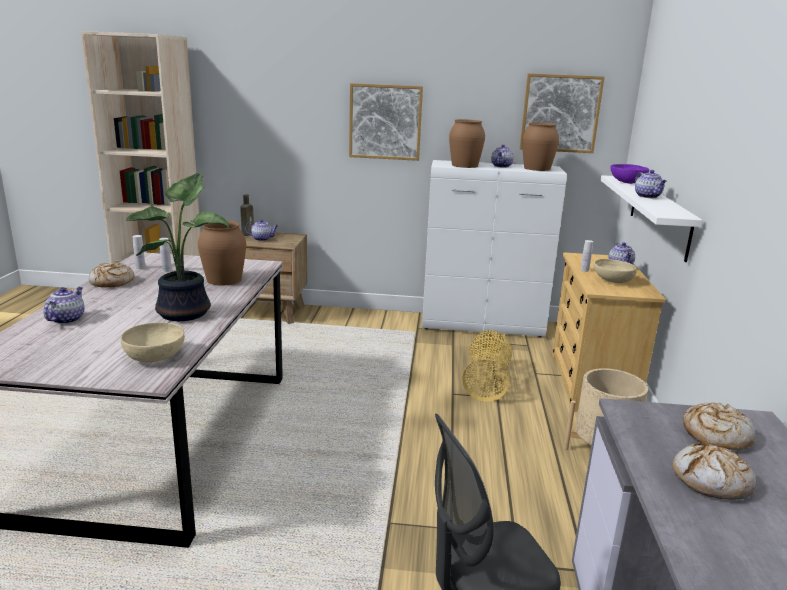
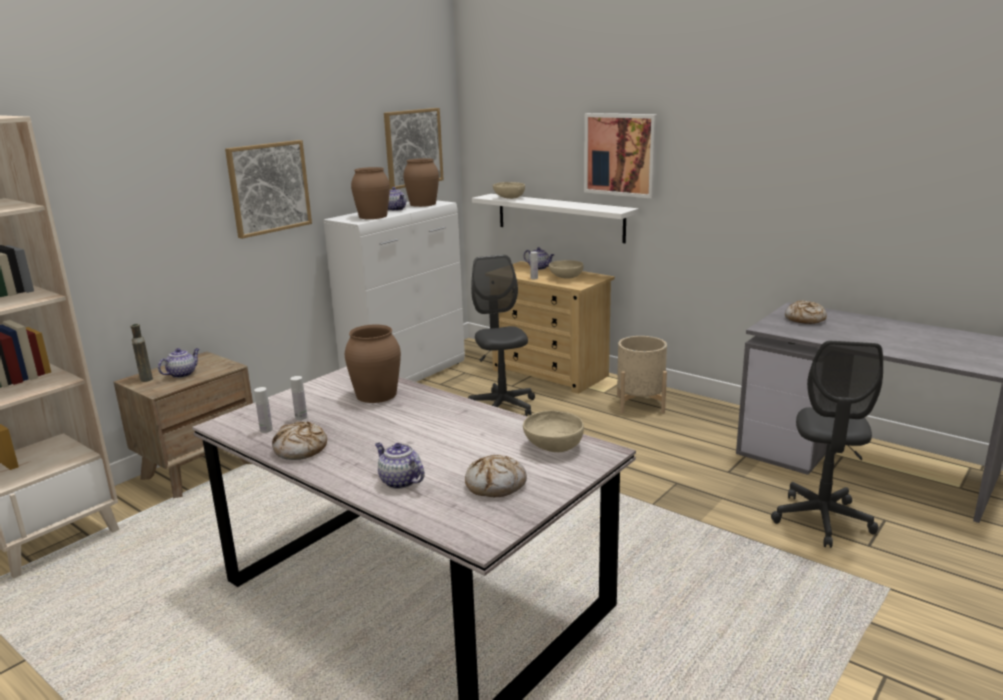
camera: 55 degrees left, 0 degrees up
potted plant [126,173,230,321] -> none
basket [462,330,512,402] -> grey office chair [468,255,535,416]
purple bowl [611,164,649,184] -> beige bowl [493,182,525,199]
teapot [635,170,666,198] -> none
bread [673,443,756,500] -> bread moved to [465,455,527,497]
none -> picture [584,113,658,199]

